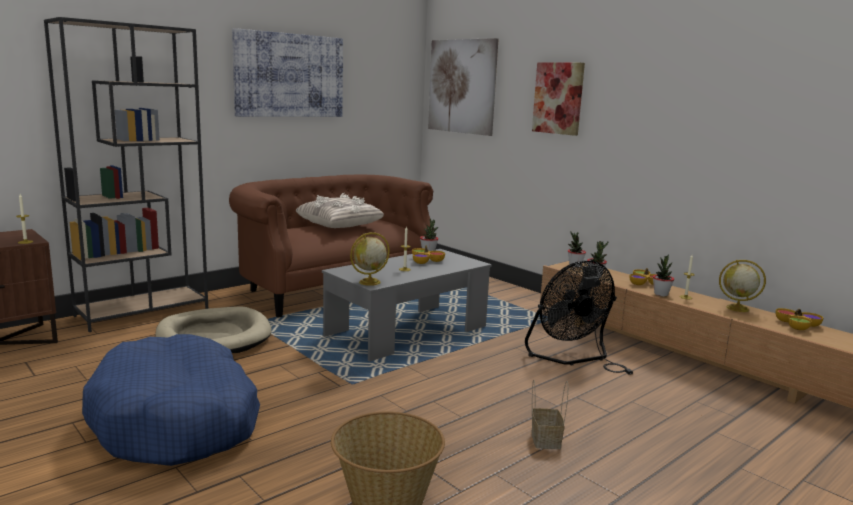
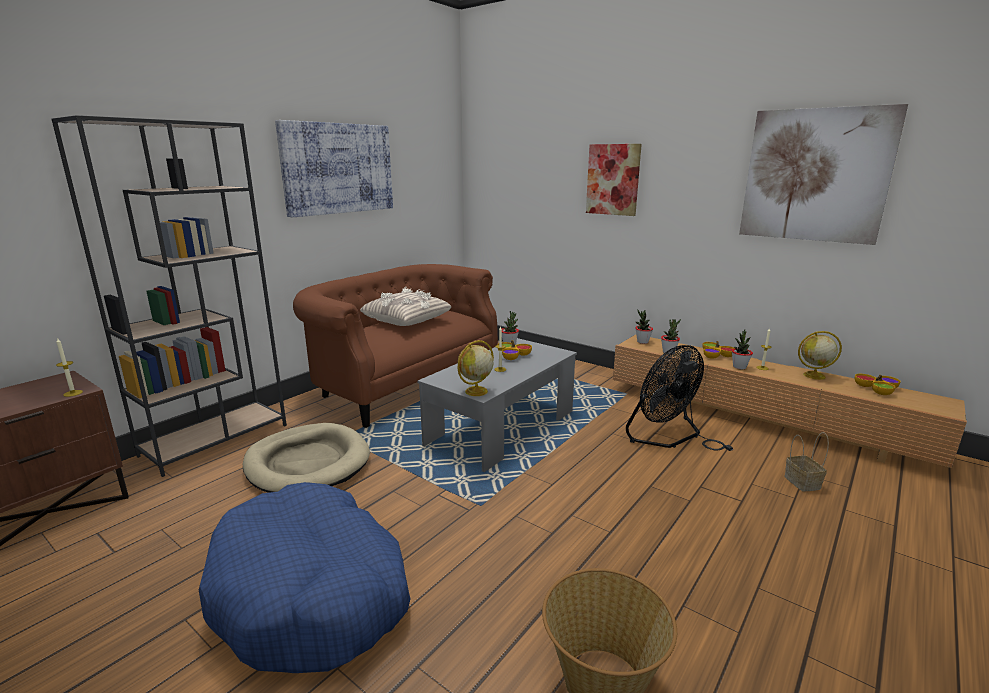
camera: 10 degrees left, 5 degrees up
picture [428,38,499,136] -> picture moved to [739,104,908,245]
basket [531,380,568,449] -> basket moved to [784,432,829,492]

